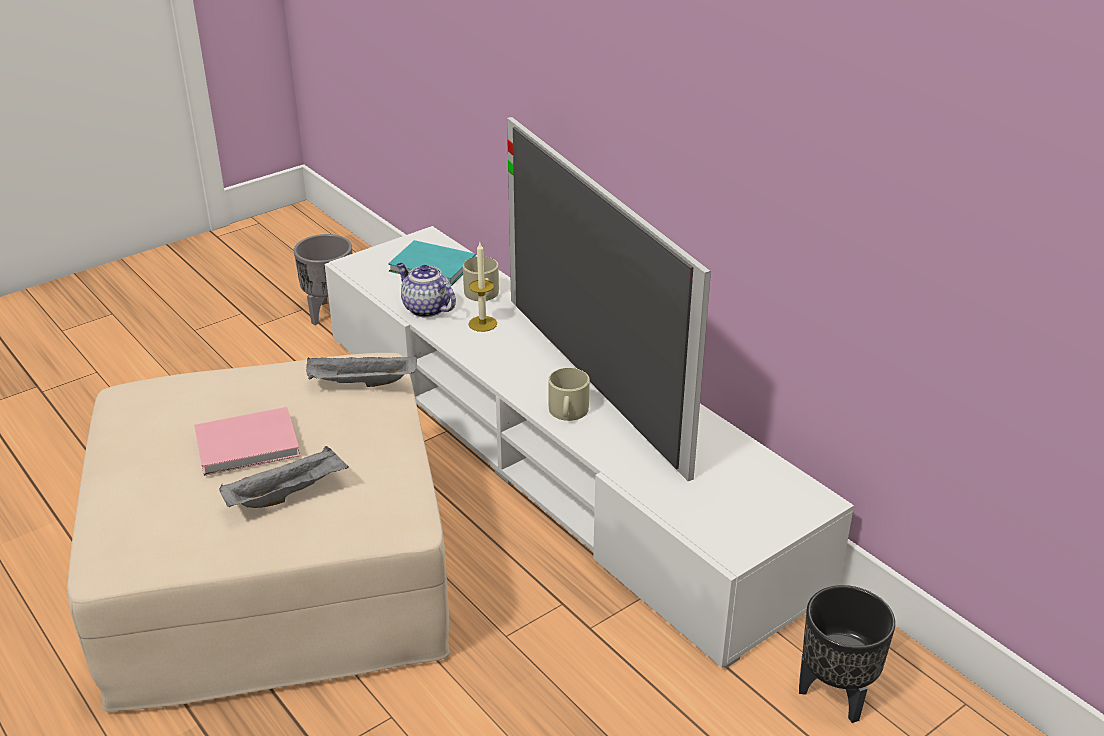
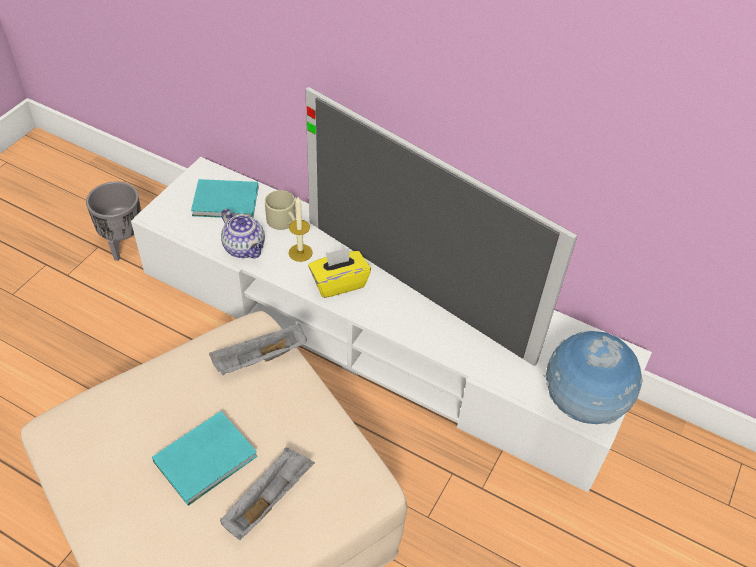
camera: 25 degrees left, 15 degrees up
pink book [194,407,300,476] -> turquoise book [152,411,258,506]
teapot [396,263,456,318] -> teapot turned 150 degrees counterclockwise [221,208,265,258]
beige mug [548,368,590,421] -> none
black planter [799,585,895,723] -> none
none -> yellow tissue box [308,248,371,298]
none -> globe [543,331,643,424]

